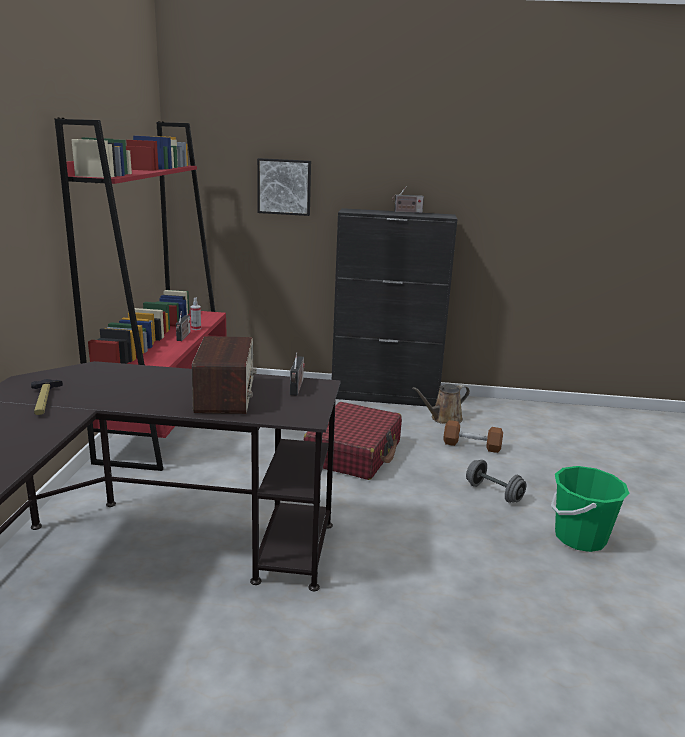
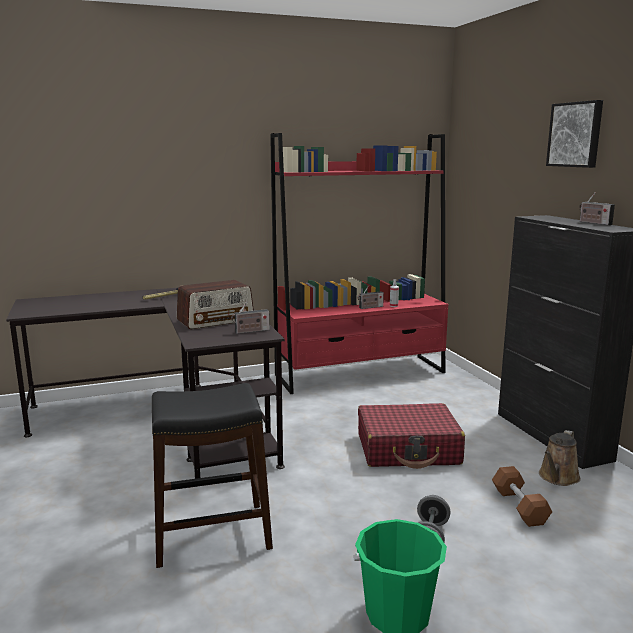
camera: 65 degrees right, 5 degrees down
picture [257,158,311,216] -> picture moved to [546,100,603,168]
brown watering can [412,384,470,424] -> brown watering can turned 90 degrees counterclockwise [539,430,580,486]
none -> black stool [152,383,273,568]

